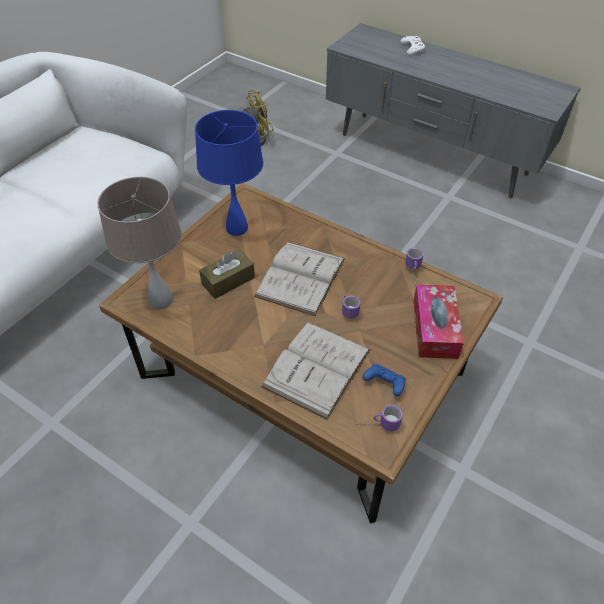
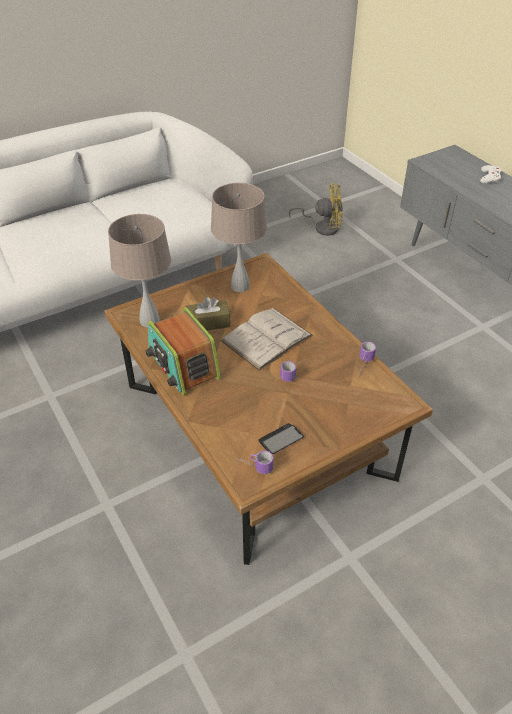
camera: 25 degrees right, 5 degrees down
blue table lamp [195,110,263,236] -> beige table lamp [211,183,267,292]
white book [261,322,371,420] -> none
blue game controller [362,364,406,396] -> phone [258,423,304,454]
tissue box [413,284,464,359] -> none
none -> radio [145,307,221,395]

